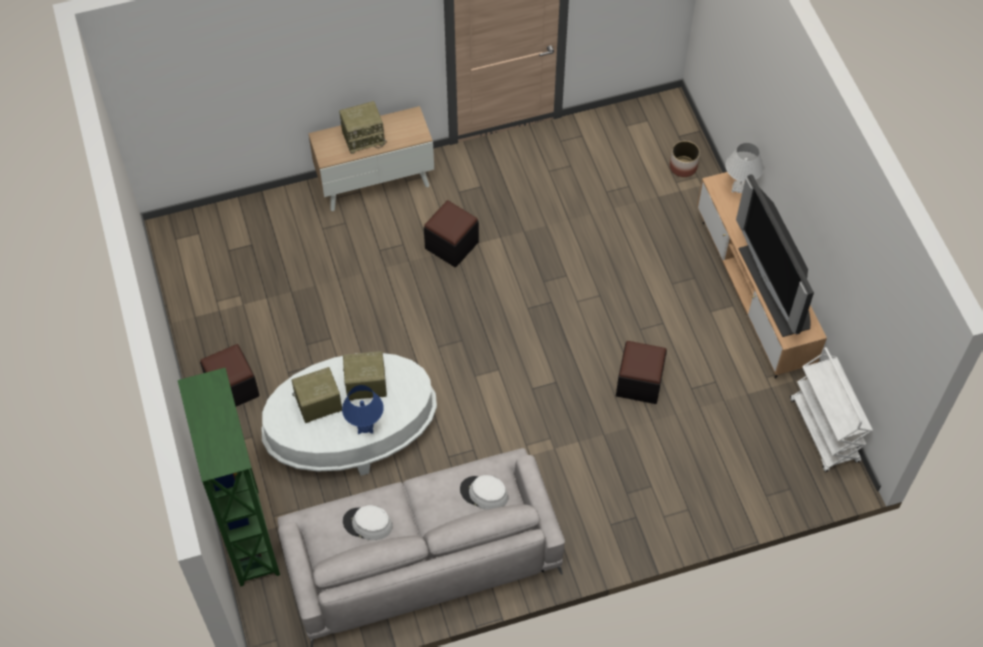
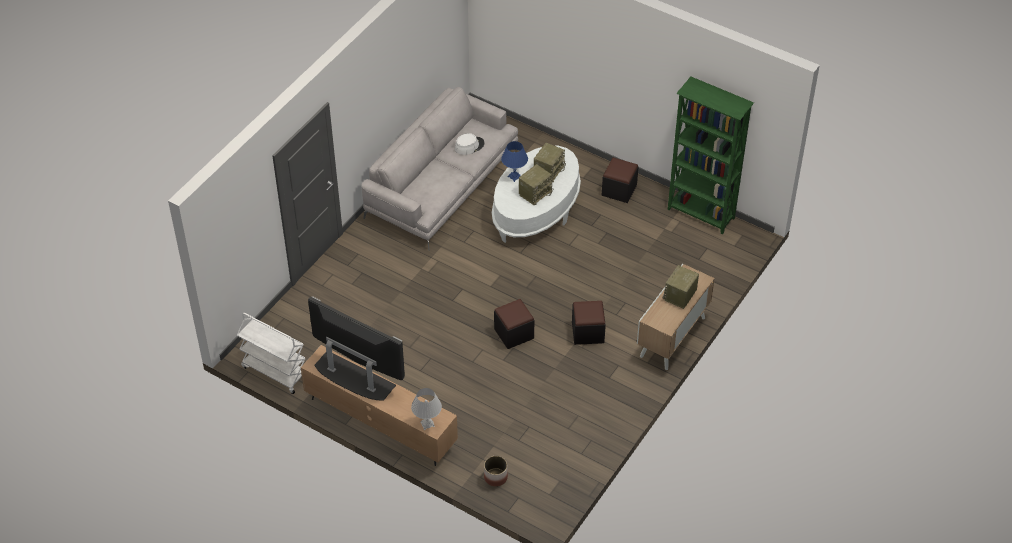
camera: 140 degrees right, 10 degrees down
green bookcase [178,368,280,587] -> green bookcase moved to [667,77,754,234]
white hat [460,475,508,510] -> none
black ottoman [616,341,667,404] -> black ottoman moved to [494,299,534,349]

